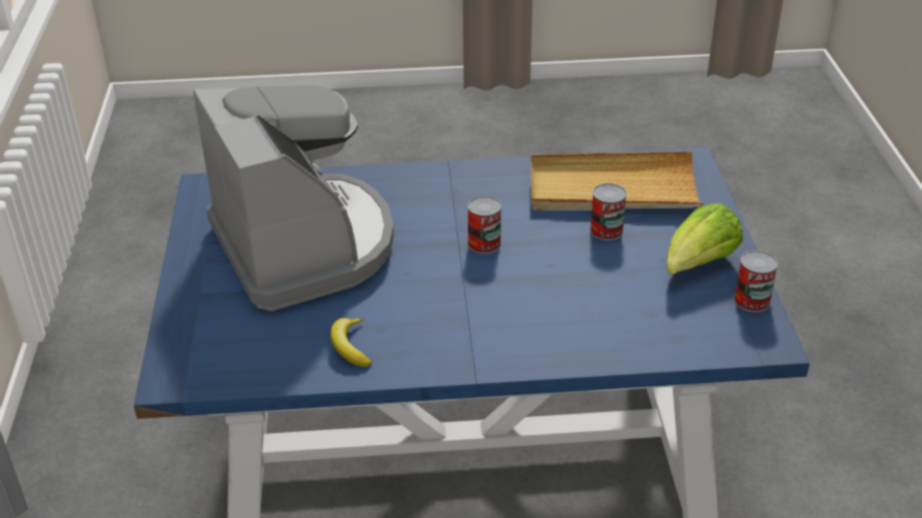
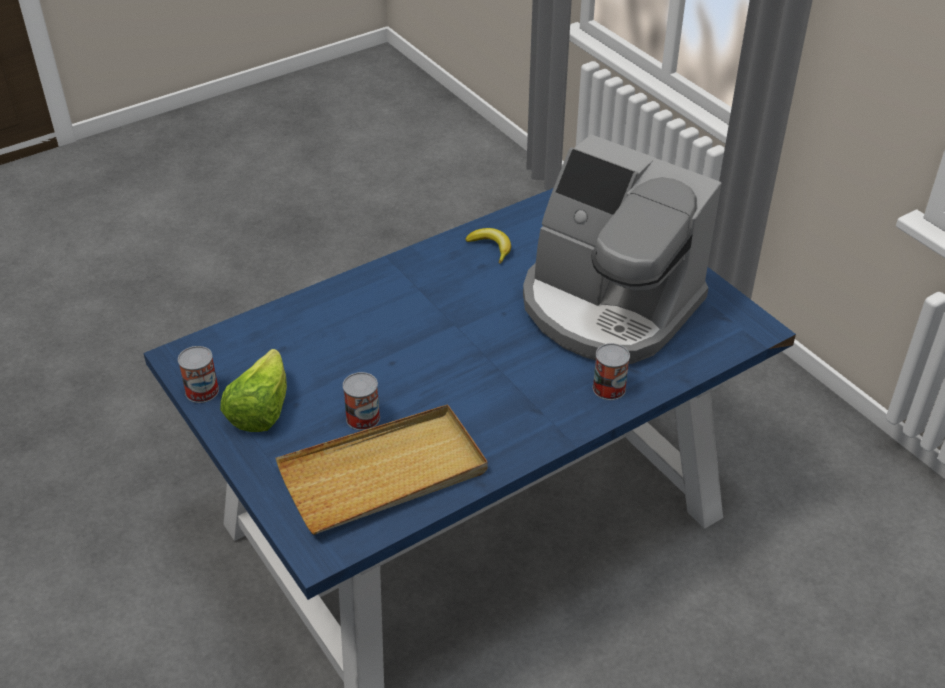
camera: 150 degrees right, 5 degrees up
can [467,196,502,254] -> can moved to [593,343,630,400]

